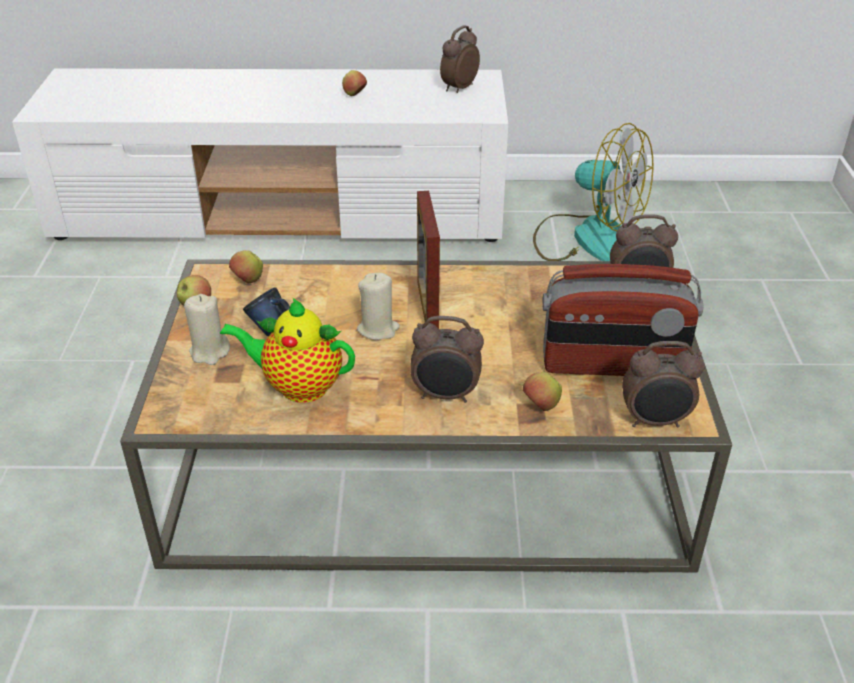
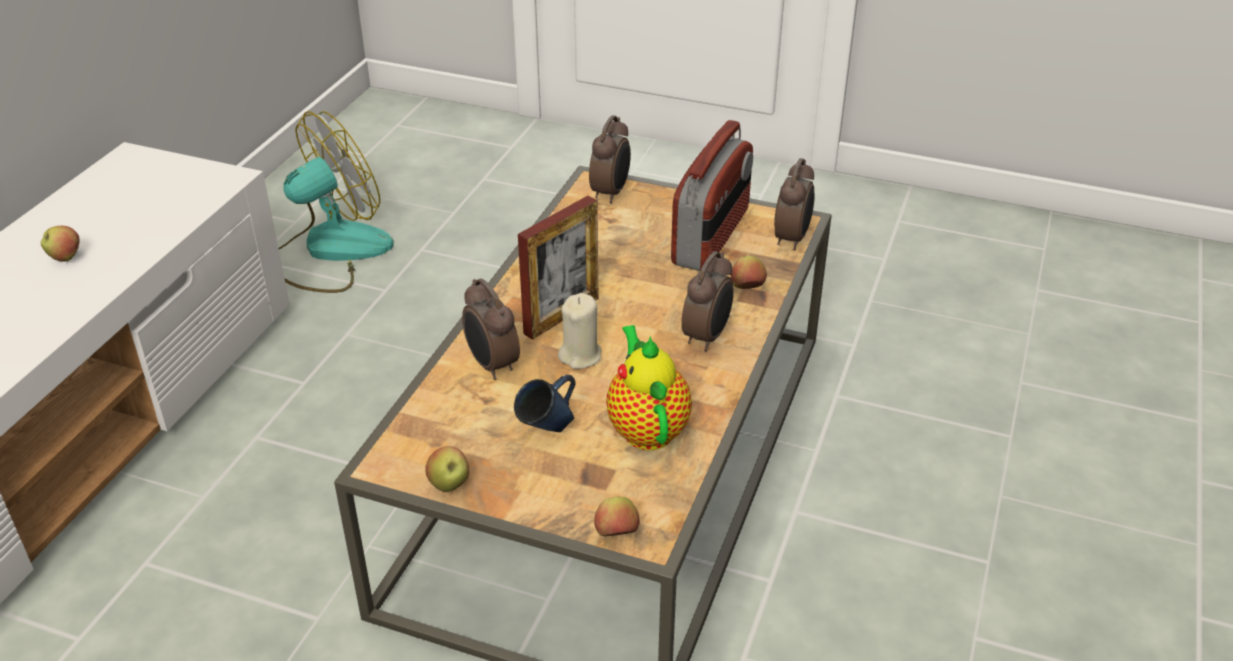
camera: 70 degrees left, 0 degrees up
beige candle [184,294,230,365] -> none
teapot [220,298,355,403] -> teapot turned 135 degrees clockwise [606,325,692,450]
apple [229,250,263,284] -> apple moved to [594,497,640,536]
picture frame [417,191,440,328] -> picture frame turned 60 degrees counterclockwise [518,196,598,340]
alarm clock [440,26,480,93] -> alarm clock moved to [462,278,520,380]

